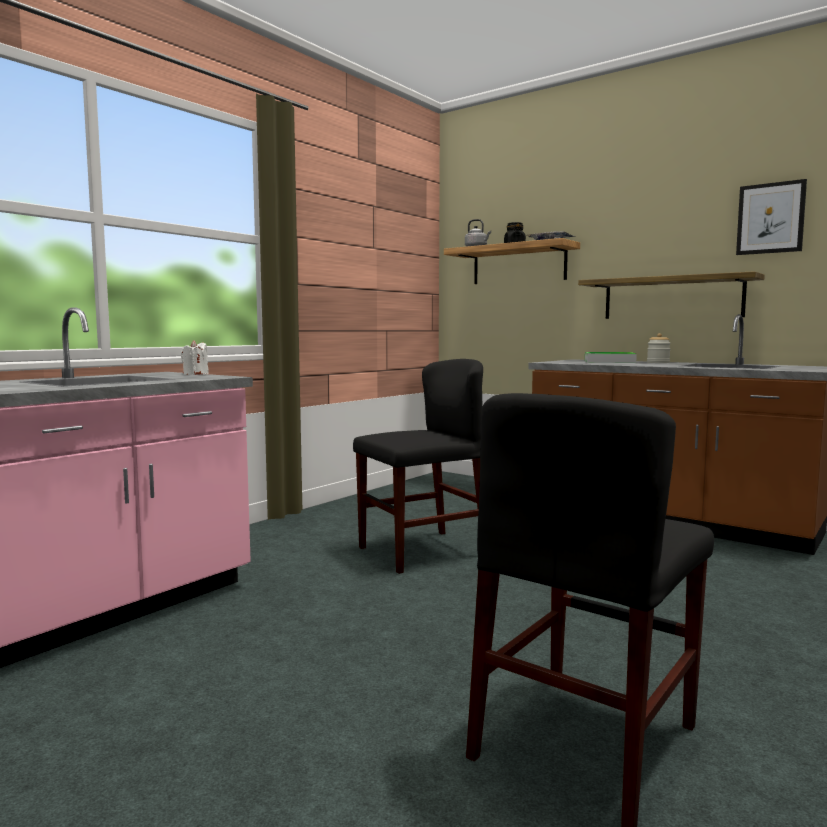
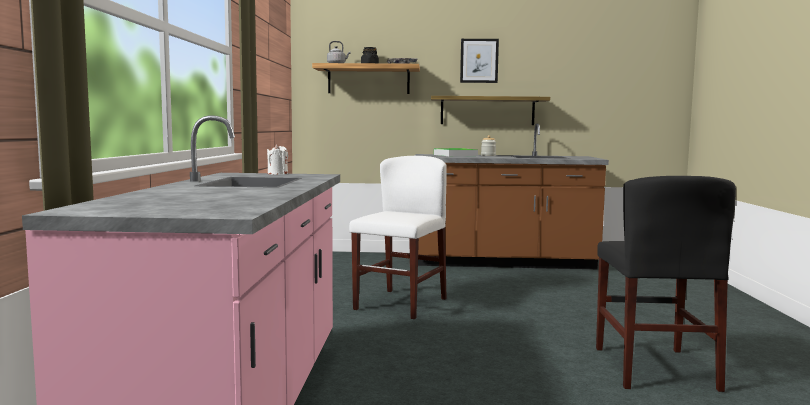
camera: 35 degrees left, 0 degrees up
black chair [353,359,483,574] -> white chair [349,156,447,319]
picture [736,179,807,255] -> picture moved to [460,39,499,83]

